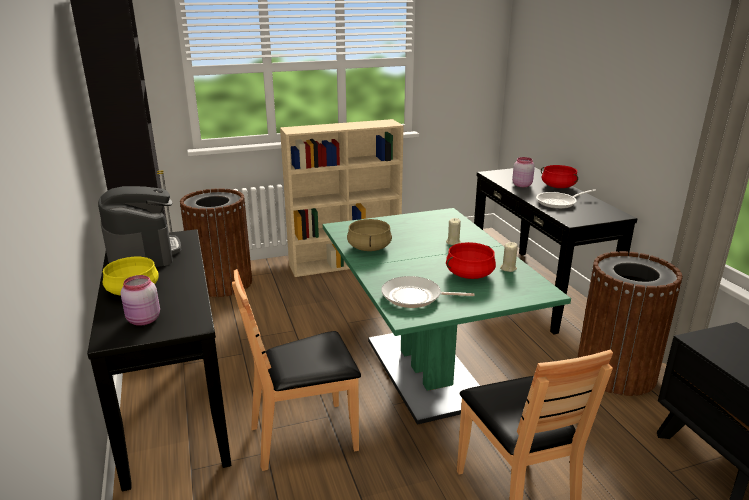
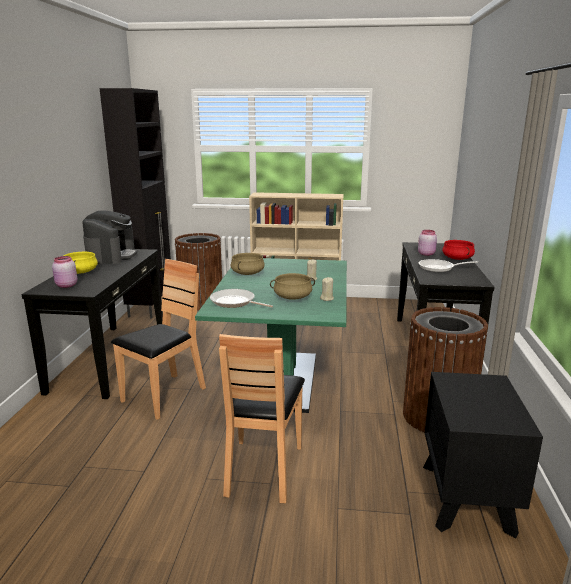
camera: 25 degrees right, 5 degrees down
brown chair [232,269,361,471] -> brown chair turned 120 degrees clockwise [111,259,206,420]
red cooking pot [446,242,496,279] -> beige cooking pot [270,273,315,300]

